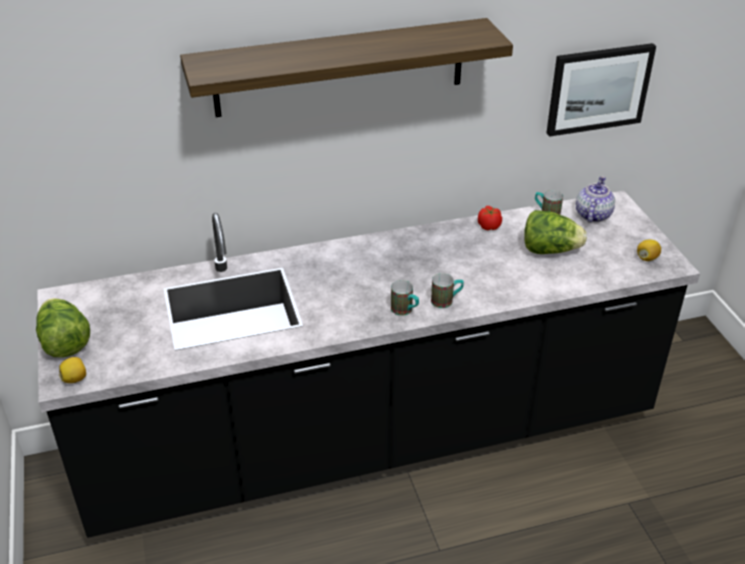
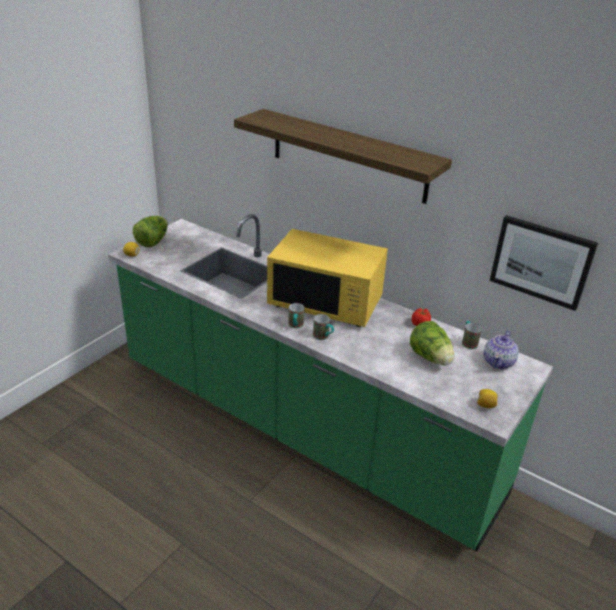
camera: 50 degrees right, 5 degrees down
black counter [38,191,700,538] -> green counter [108,214,553,551]
teapot [576,176,615,223] -> teapot turned 135 degrees clockwise [484,331,519,369]
none -> yellow microwave [267,229,388,327]

